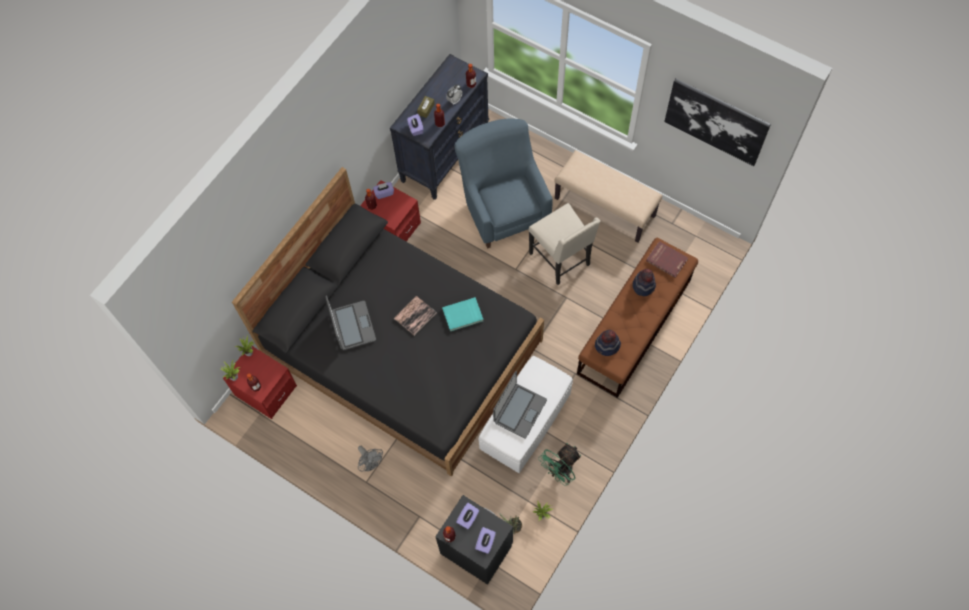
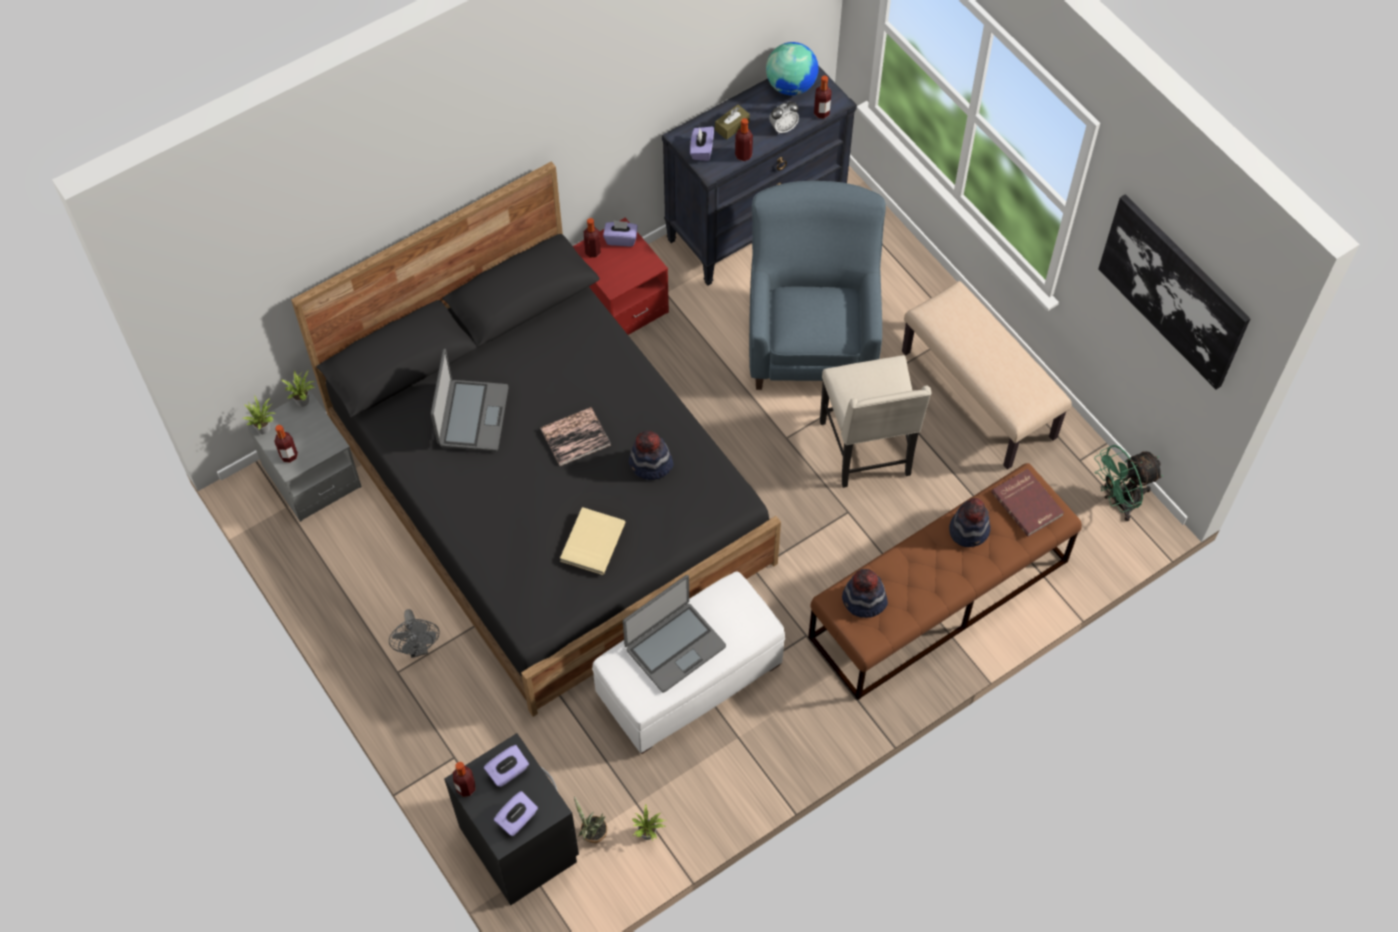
camera: 20 degrees right, 5 degrees down
red nightstand [223,346,297,419] -> grey nightstand [247,390,362,522]
turquoise book [442,297,484,331] -> hat [629,430,674,480]
green fan [538,443,581,486] -> green fan moved to [1094,445,1163,522]
none -> beige book [560,507,626,575]
none -> globe [766,42,818,95]

